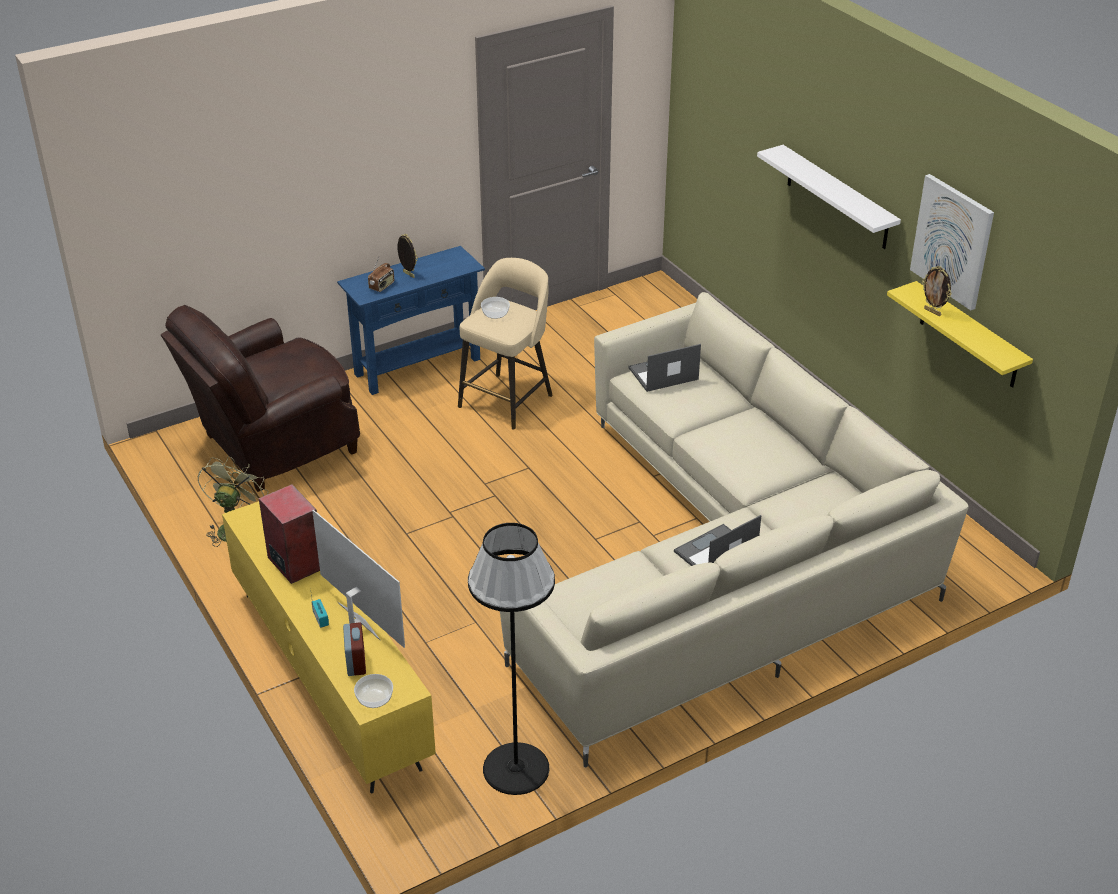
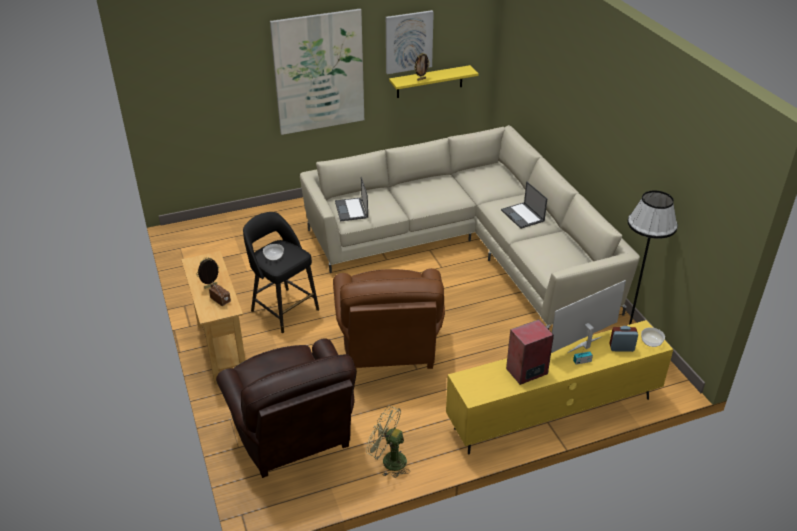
camera: 80 degrees left, 0 degrees up
blue console table [337,246,485,395] -> beige console table [181,251,246,385]
beige stool [458,258,553,430] -> black stool [243,212,319,333]
white shelf [757,145,901,249] -> picture [270,9,364,135]
none -> brown armchair [333,268,445,371]

